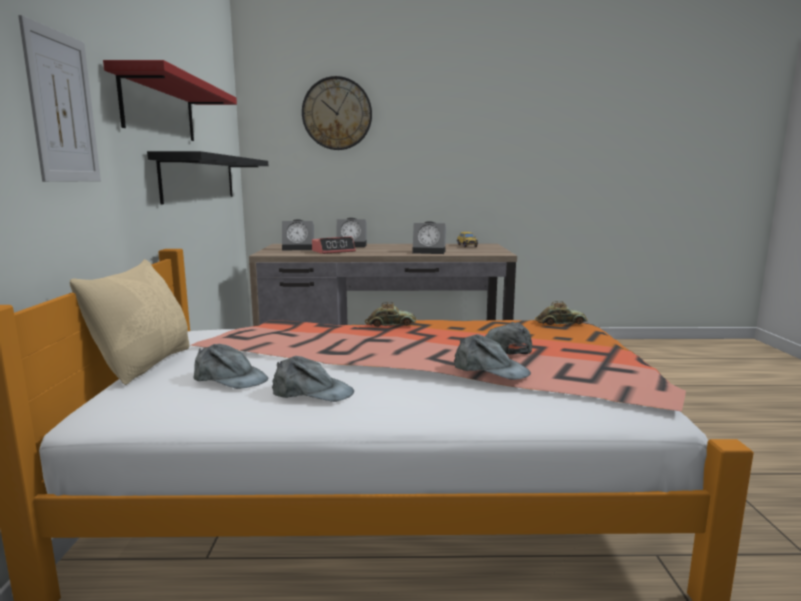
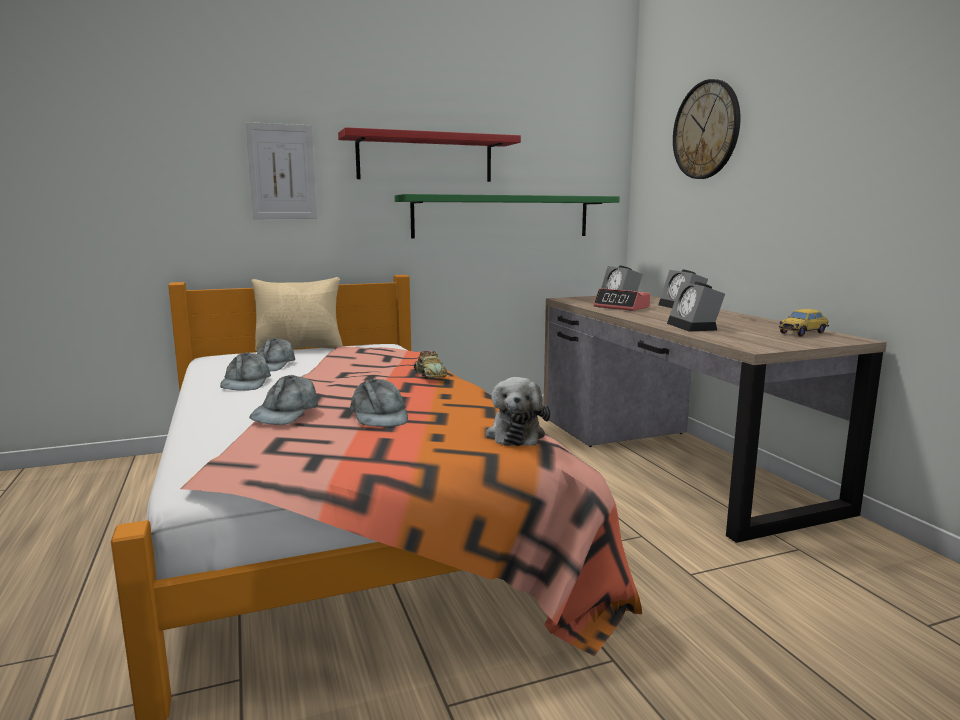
camera: 70 degrees right, 0 degrees up
black shelf [147,151,268,205] -> green shelf [395,194,620,238]
grey cap [485,322,532,355] -> grey cap turned 105 degrees clockwise [350,378,408,427]
toy car [535,301,588,325] -> plush toy [486,377,550,446]

